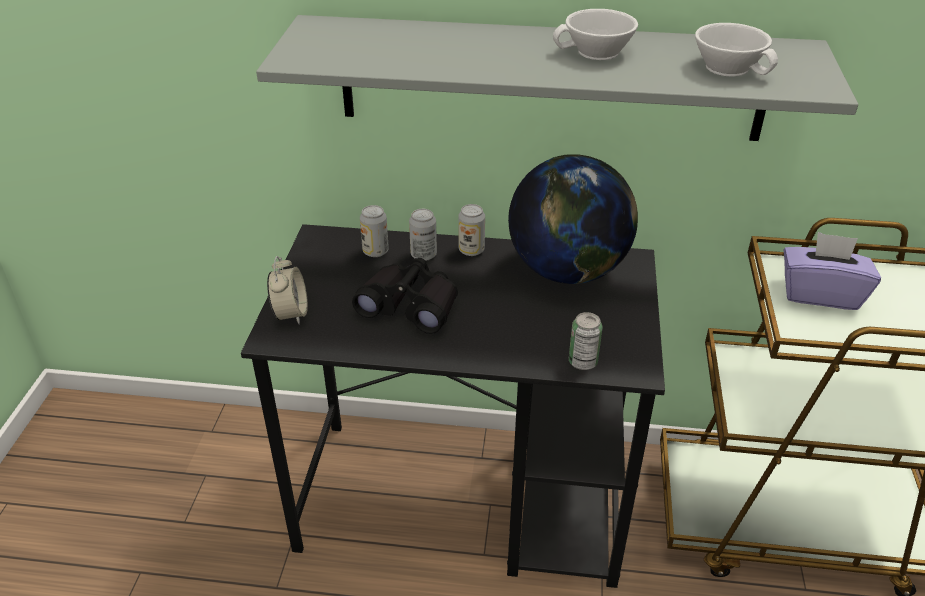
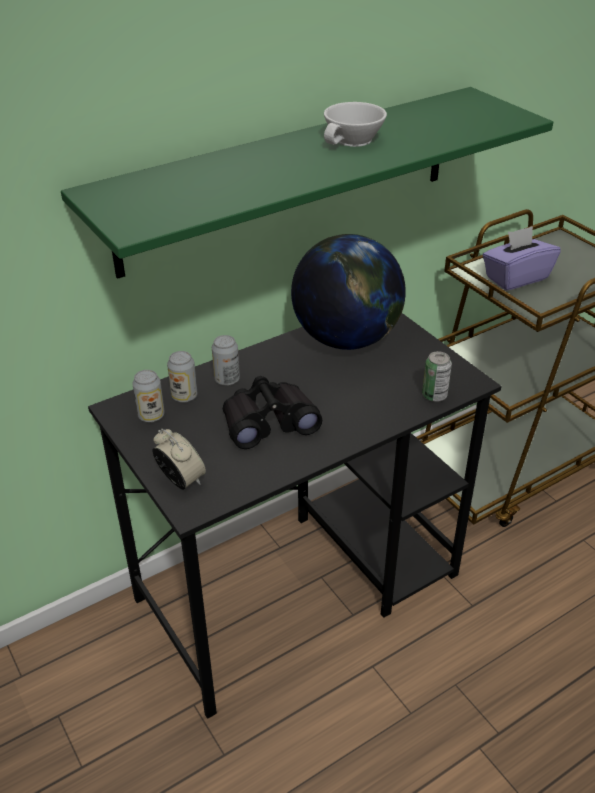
camera: 40 degrees left, 0 degrees up
grey shelf [256,15,858,141] -> green shelf [61,87,553,279]
can [458,204,485,256] -> can moved to [132,370,165,422]
white cup [695,23,778,76] -> none

